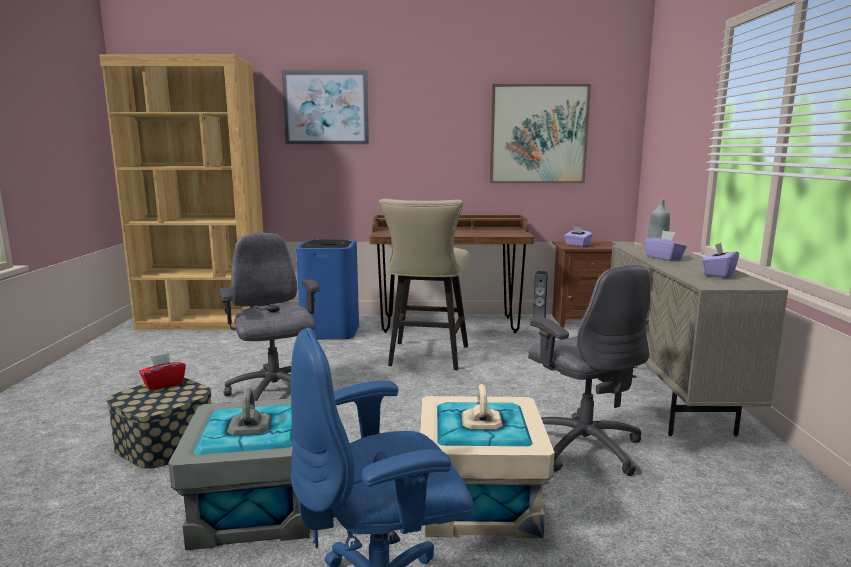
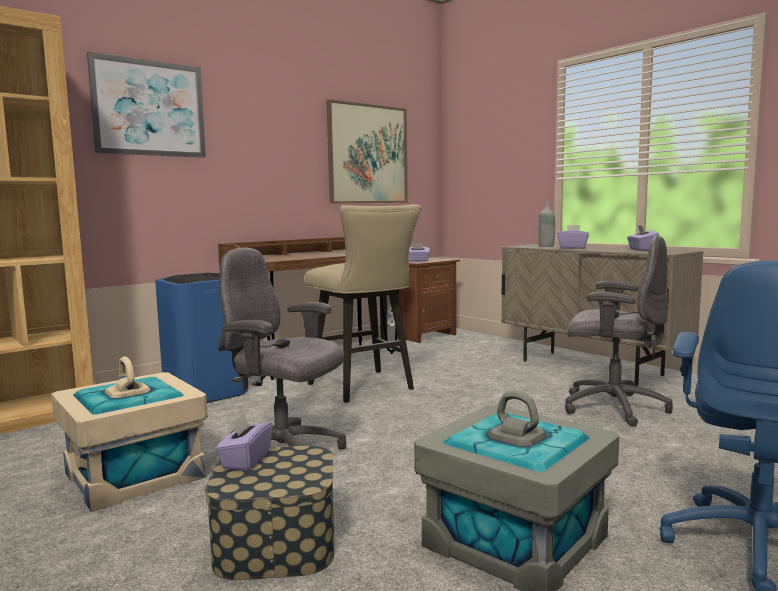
camera: 40 degrees left, 5 degrees down
red tissue box [139,353,186,391] -> purple tissue box [215,413,273,471]
beige storage box [420,384,555,538] -> beige storage box moved to [51,356,208,512]

